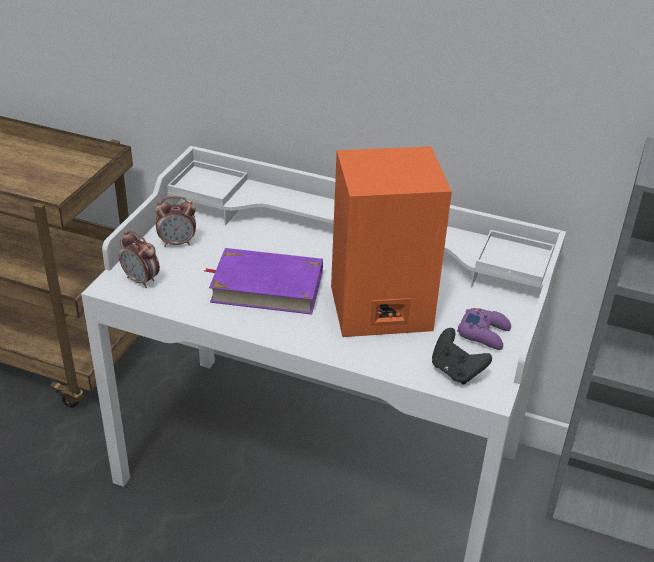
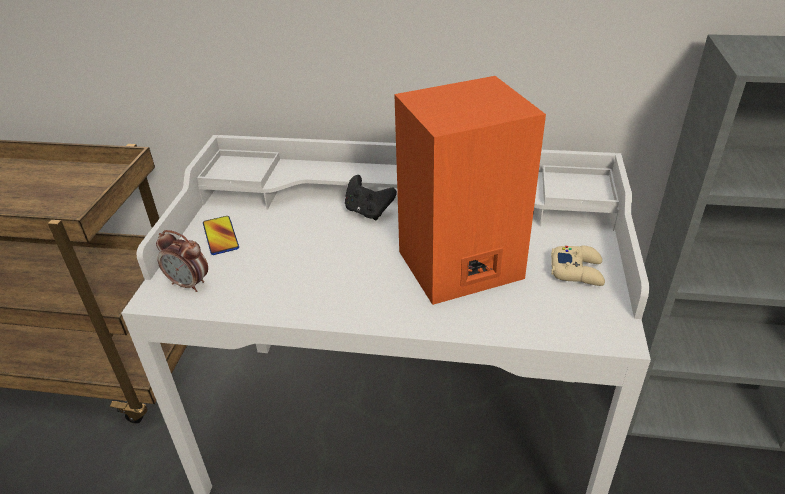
camera: 10 degrees left, 0 degrees up
alarm clock [155,196,196,247] -> phone [203,216,239,255]
purple book [205,248,323,314] -> none
black game controller [432,328,492,385] -> black game controller moved to [345,175,397,220]
purple game controller [457,308,511,350] -> beige game controller [551,245,605,286]

